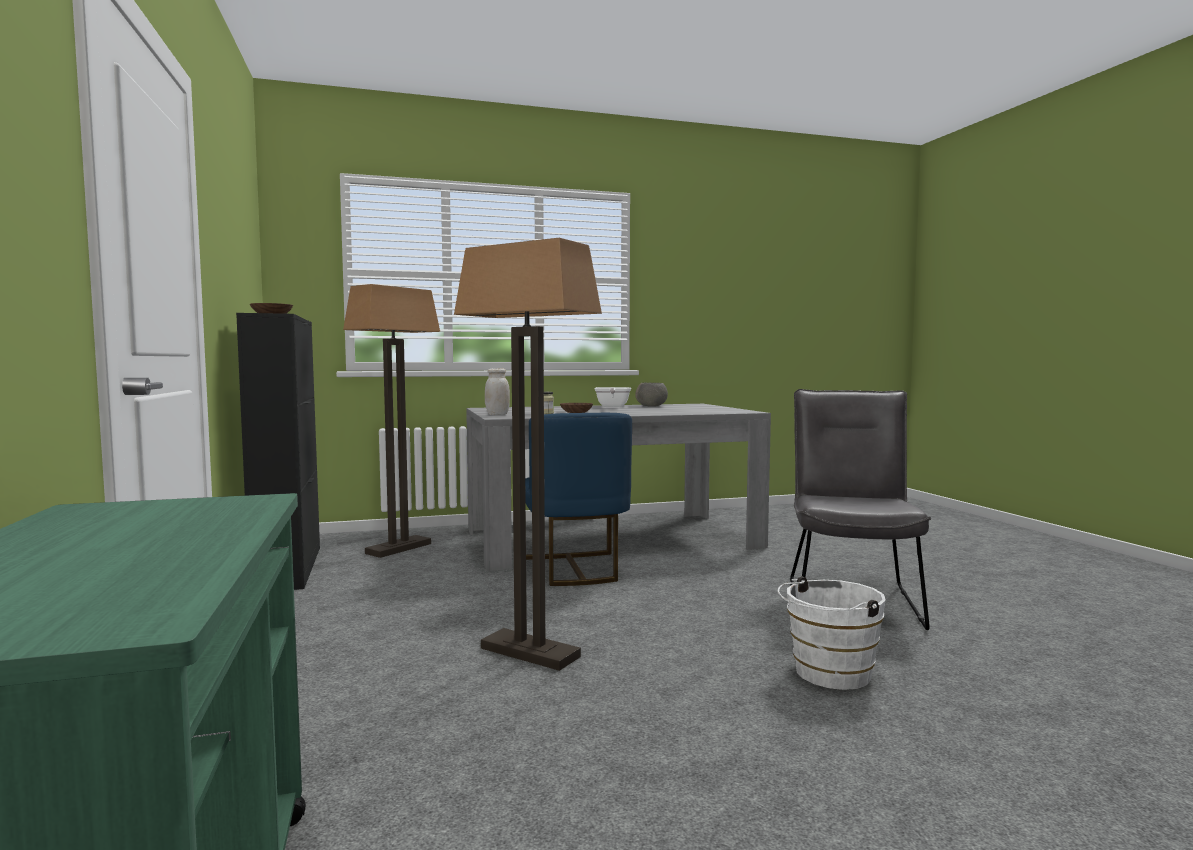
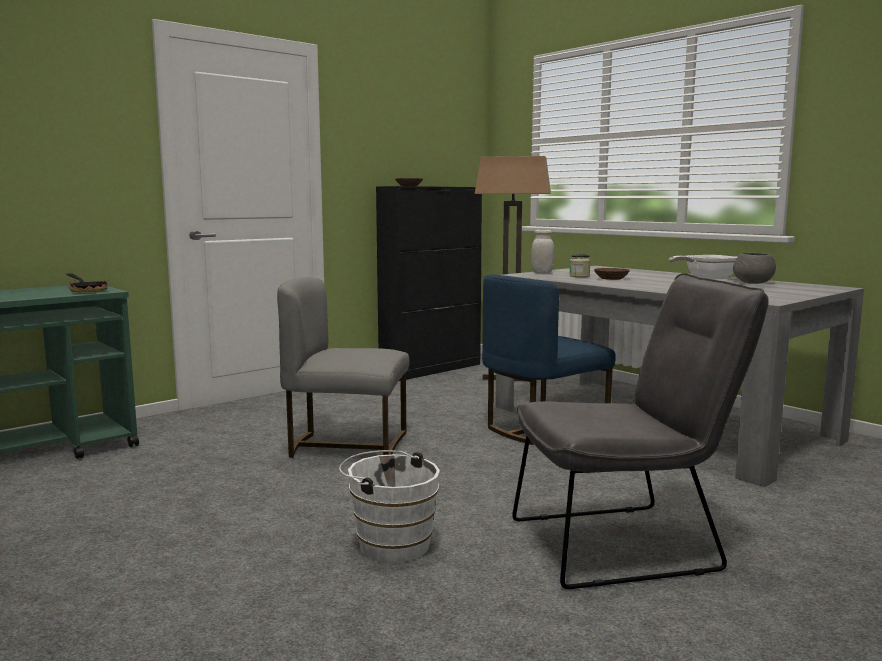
camera: 65 degrees right, 5 degrees up
floor lamp [454,238,602,671] -> grey chair [277,277,409,458]
none -> frying pan [67,273,109,292]

